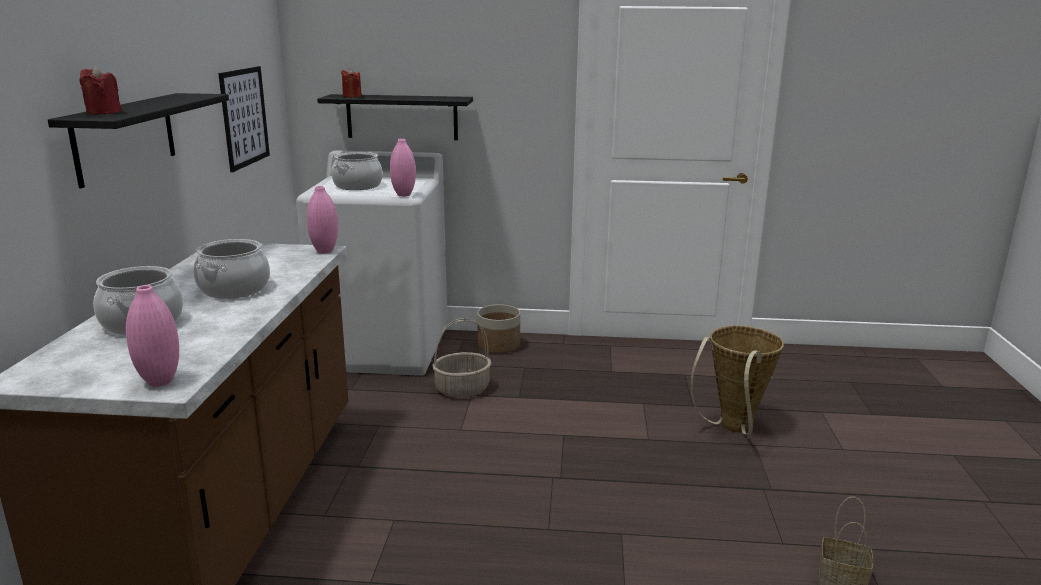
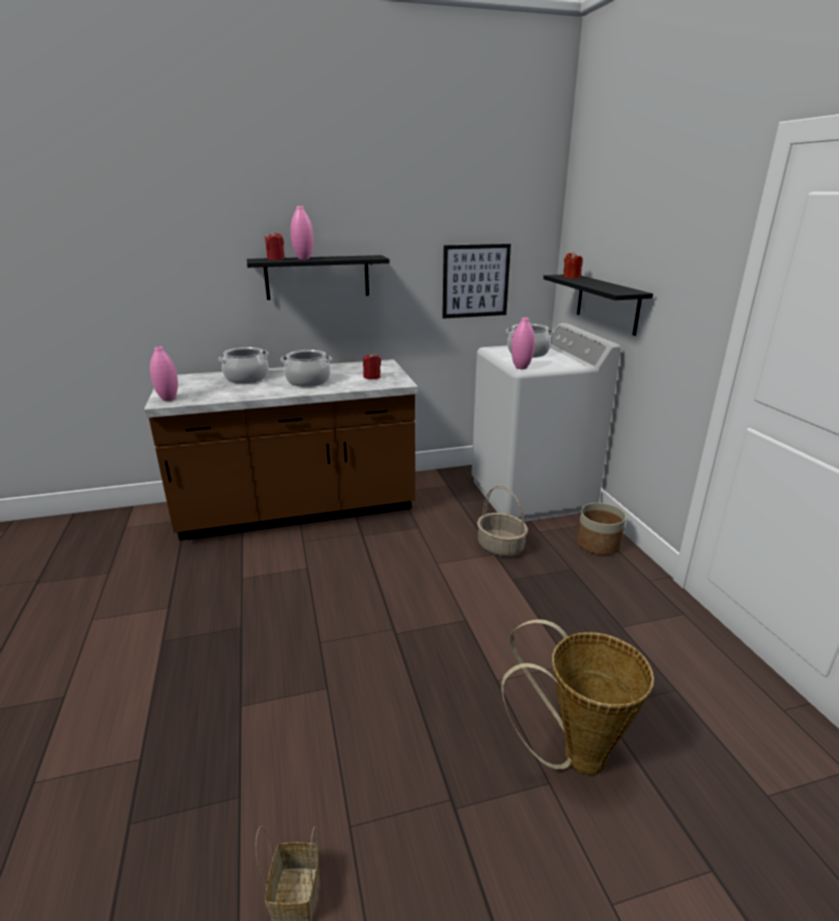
camera: 70 degrees right, 5 degrees up
pink vase [307,186,338,253] -> pink vase moved to [291,206,314,260]
none -> red candle [363,353,381,380]

